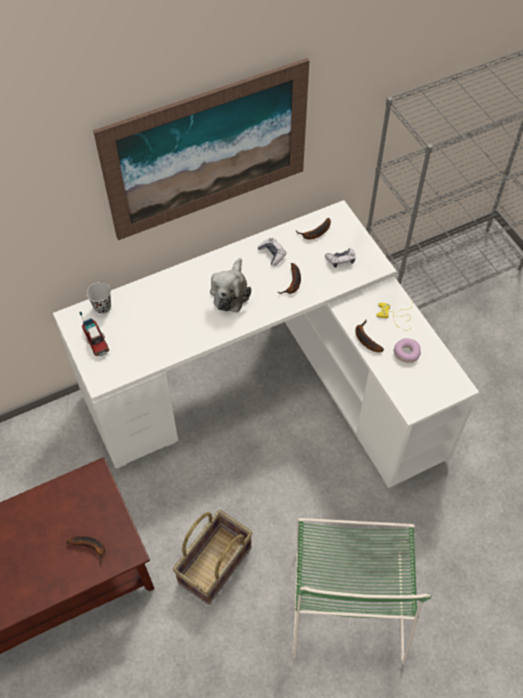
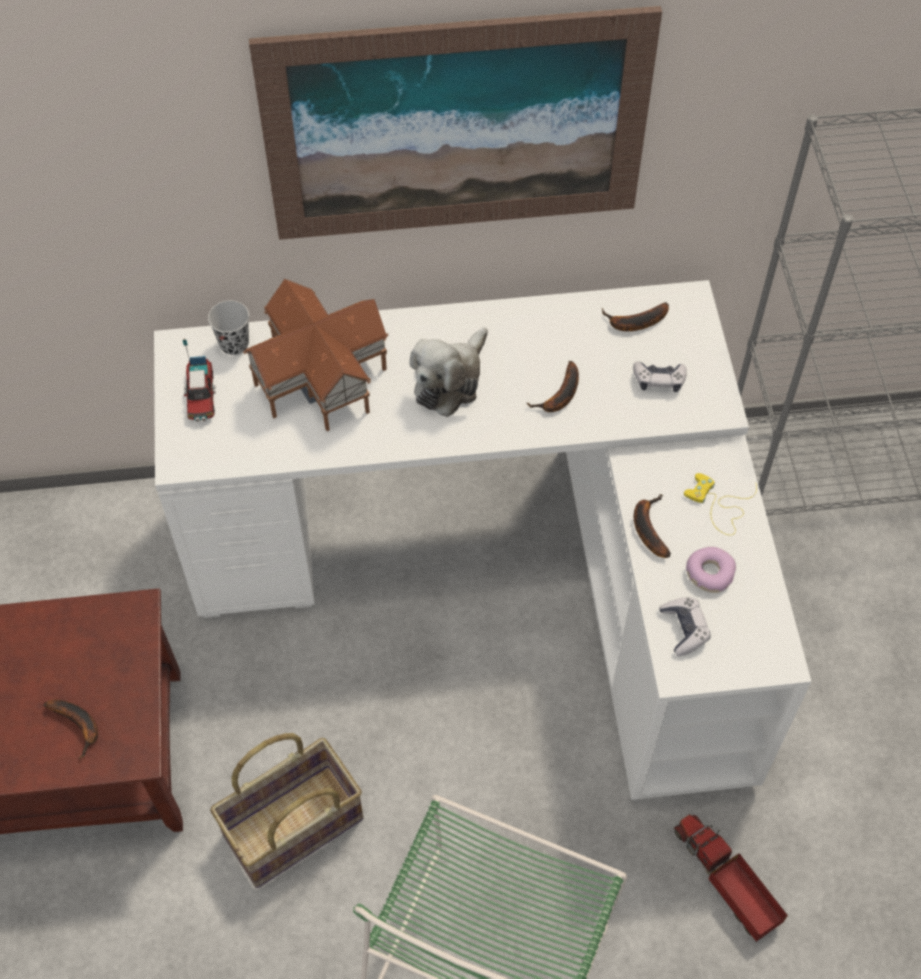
camera: 20 degrees right, 0 degrees up
game controller [257,238,286,266] -> game controller moved to [659,597,711,656]
none -> toy house [243,279,389,431]
none -> toy truck [673,814,788,942]

